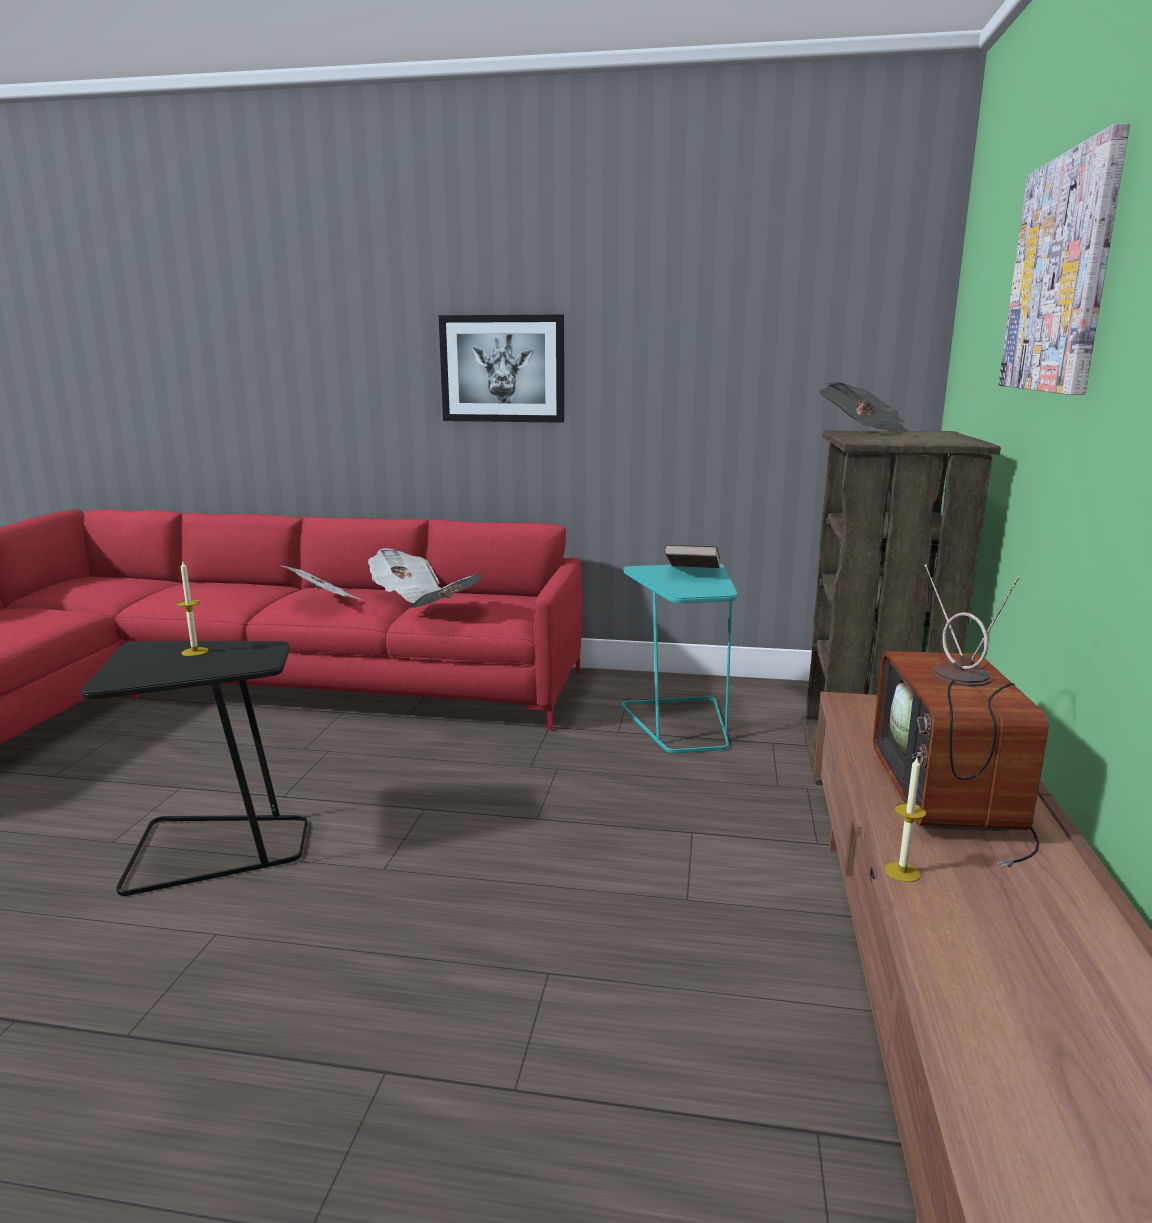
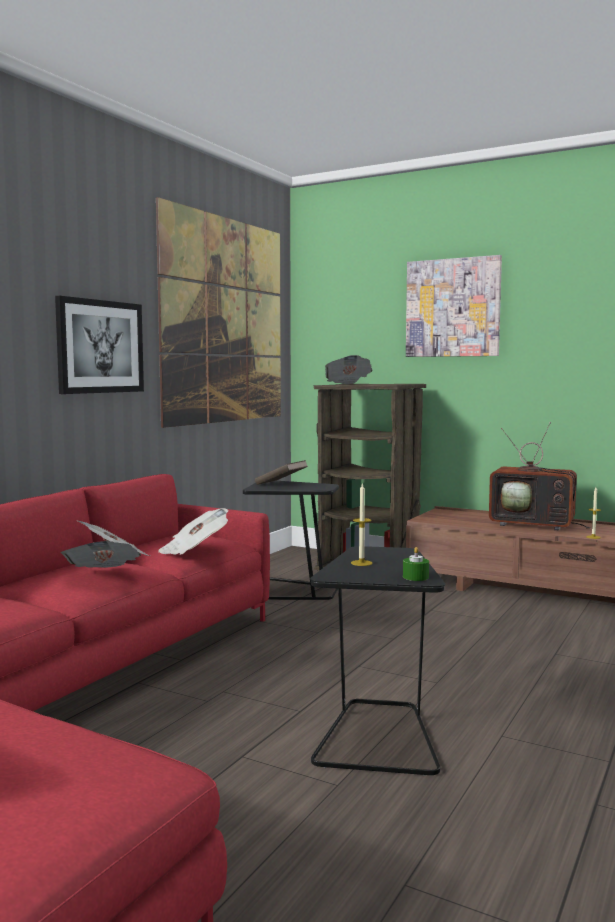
camera: 70 degrees left, 10 degrees down
turquoise side table [622,564,737,754] -> black side table [243,481,339,600]
none -> picture [156,197,281,428]
none -> green candle [403,547,429,581]

